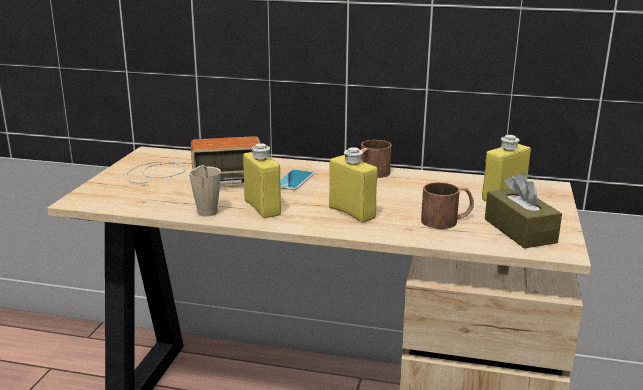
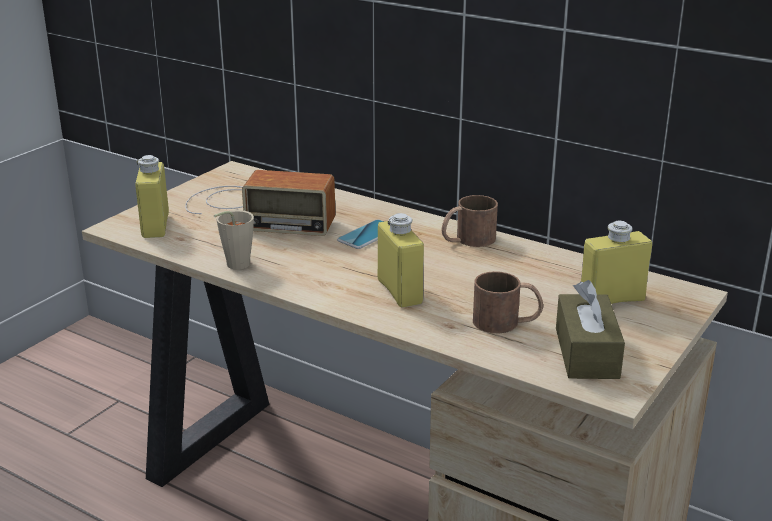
camera: 20 degrees right, 5 degrees up
yellow bottle [243,143,281,218] -> yellow bottle moved to [135,155,169,238]

